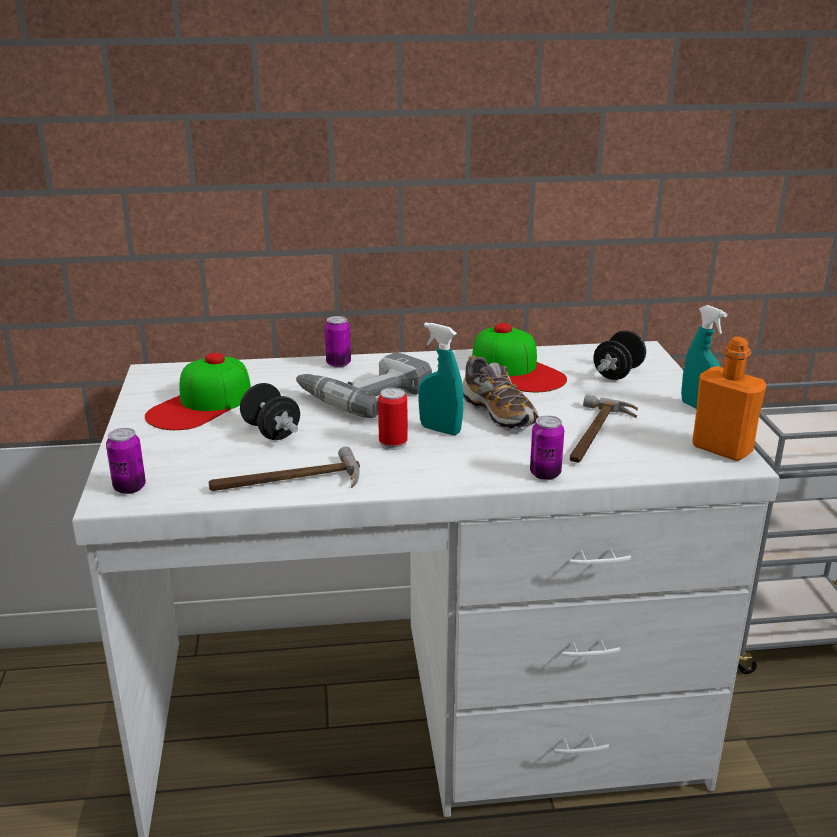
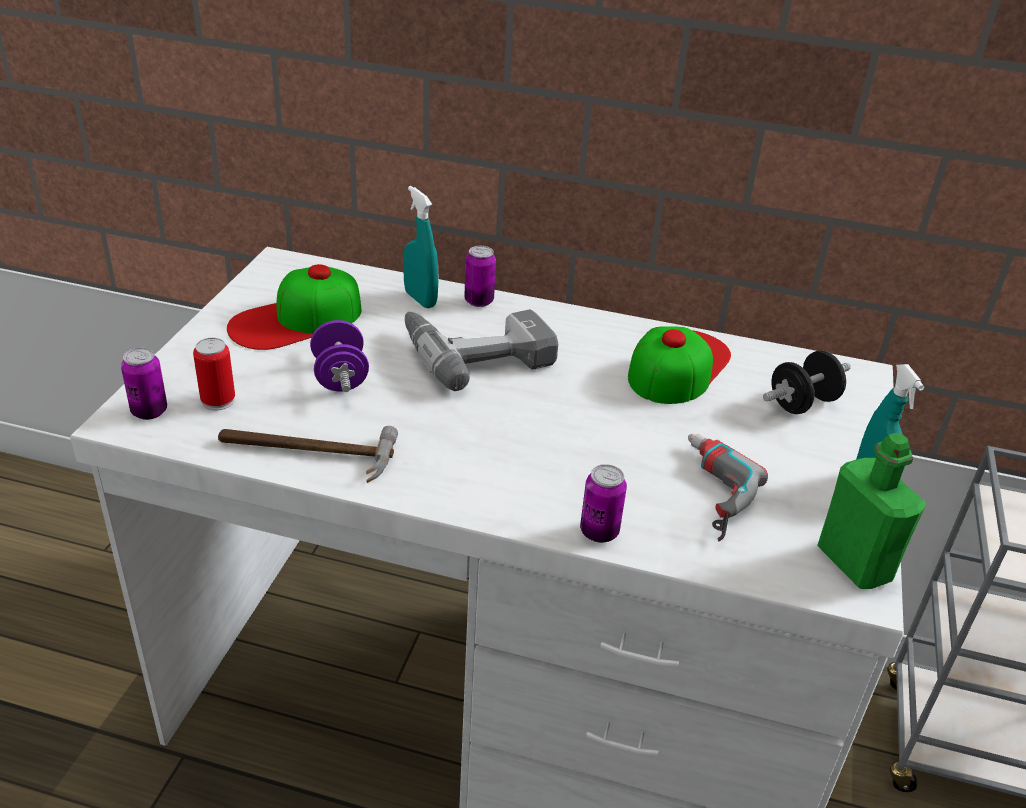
camera: 20 degrees right, 10 degrees up
black dumbbell [240,383,300,440] -> purple dumbbell [310,320,369,392]
can [378,388,408,450] -> can moved to [193,338,235,410]
turquoise spray bottle [418,322,464,435] -> turquoise spray bottle moved to [403,186,438,308]
shoe [462,355,539,431] -> none
cap [472,323,567,392] -> cap turned 135 degrees counterclockwise [628,326,731,404]
hammer [570,395,638,463] -> power drill [688,434,768,542]
orange bottle [692,337,766,461] -> green bottle [817,433,925,589]

